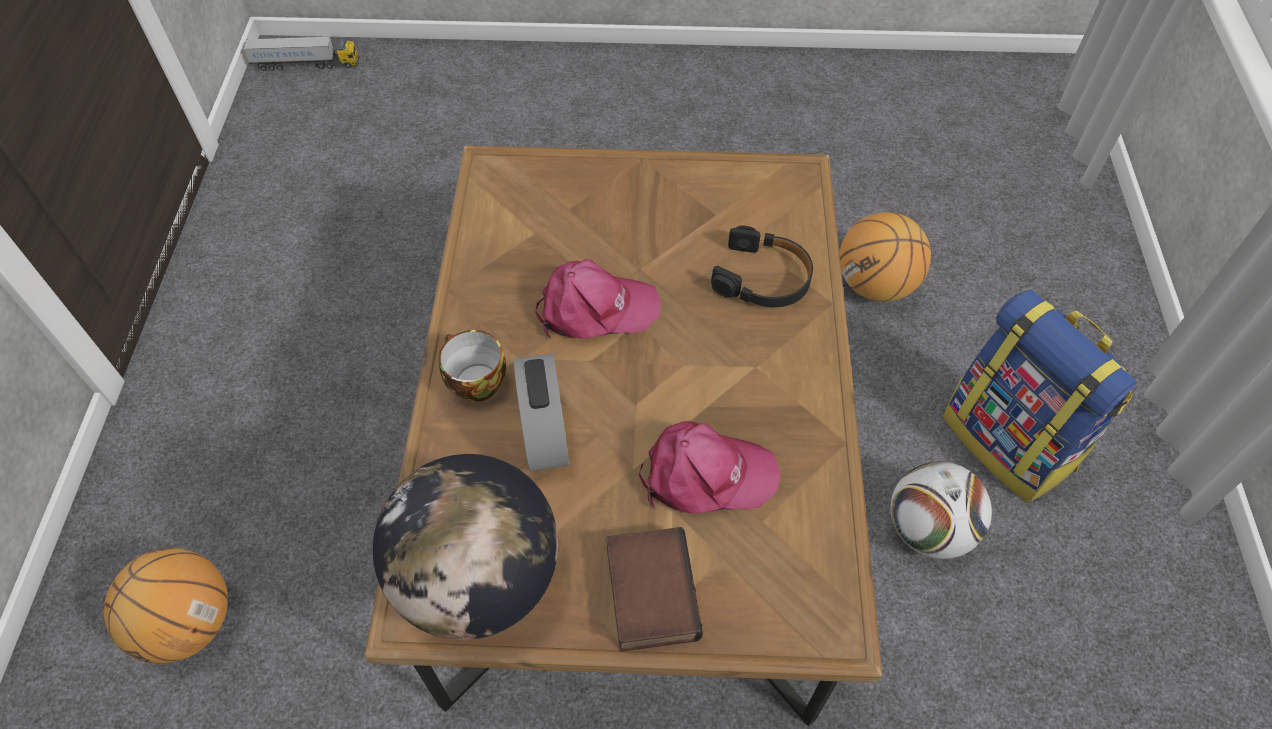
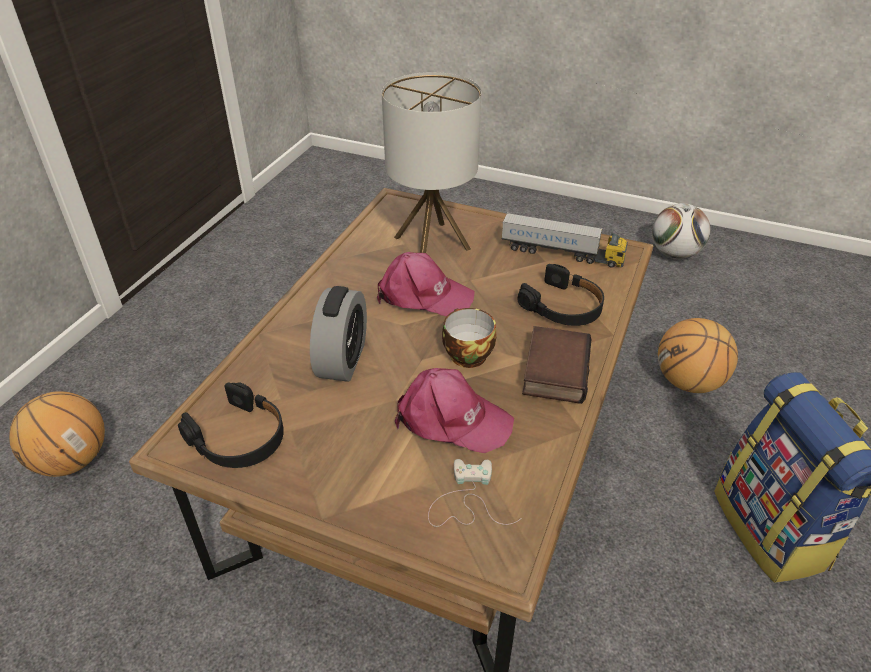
camera: 20 degrees right, 15 degrees down
toy truck [243,36,359,71] -> toy truck moved to [501,213,628,268]
globe [373,454,558,640] -> black headphones [178,382,284,468]
cup [439,330,506,402] -> cup moved to [442,308,497,368]
book [606,527,703,652] -> book moved to [522,326,591,404]
football [891,461,992,559] -> football moved to [652,203,710,259]
none -> table lamp [382,72,481,253]
none -> white game controller [428,459,522,527]

